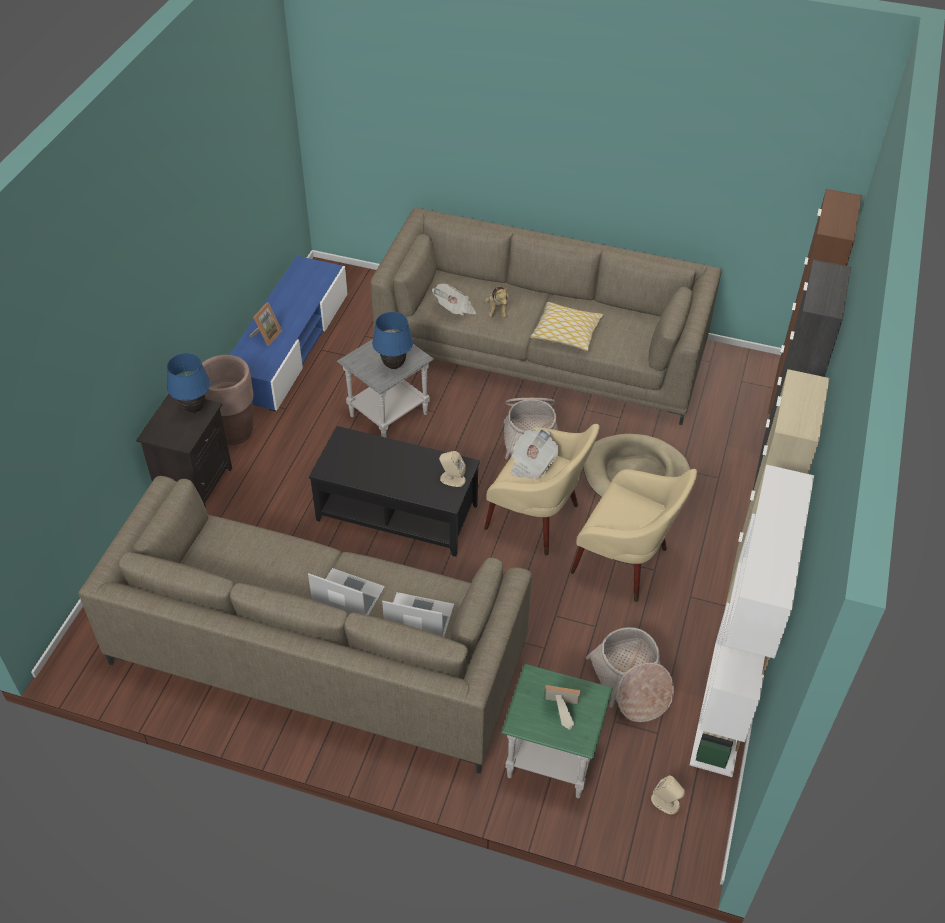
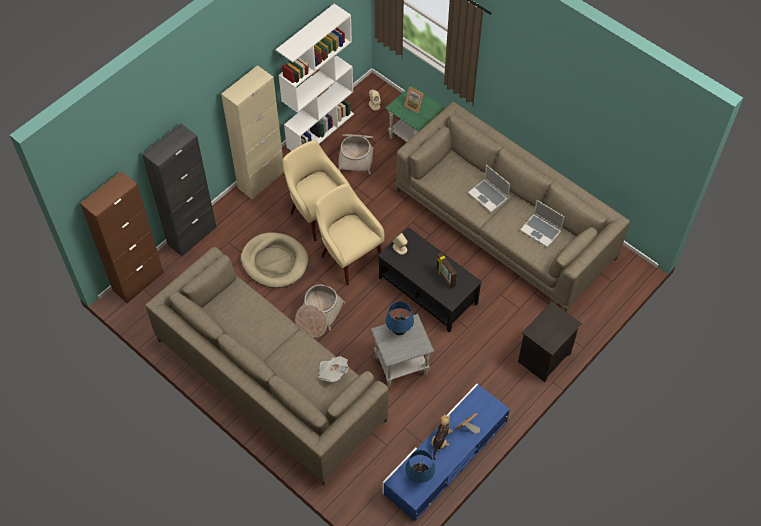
camera: 155 degrees left, 10 degrees up
blue table lamp [167,353,211,413] -> blue table lamp moved to [405,450,435,483]
brown planter [202,355,254,445] -> none
laptop [382,592,454,637] -> laptop moved to [520,200,564,248]
plush toy [485,287,508,318] -> plush toy moved to [431,414,453,460]
newspaper [511,429,558,480] -> none
pillow [530,302,604,352] -> none
none -> picture frame [437,253,457,289]

